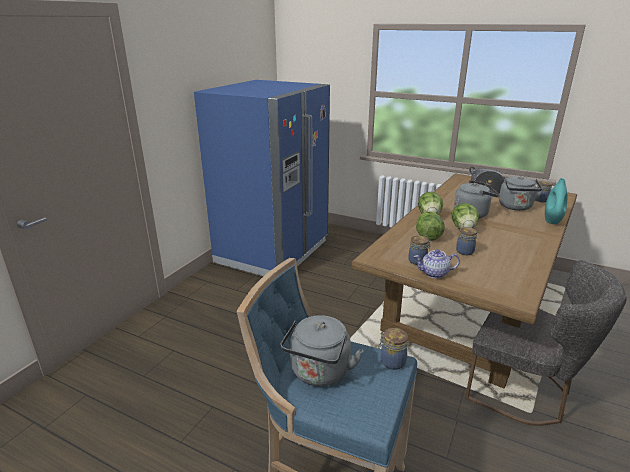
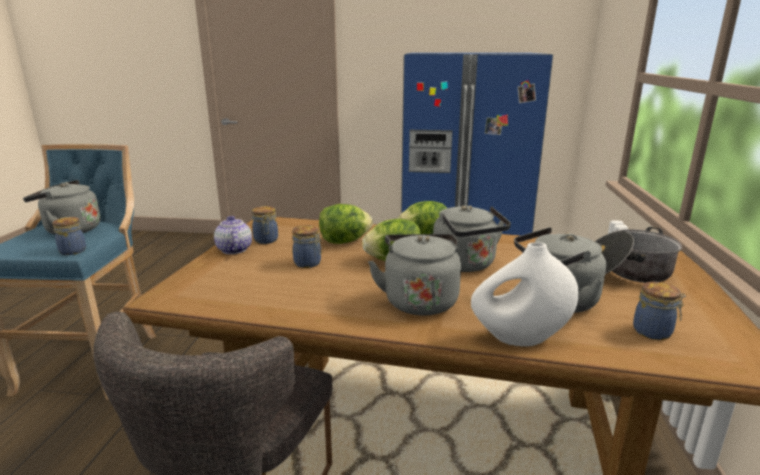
camera: 70 degrees right, 5 degrees down
turquoise vase [545,178,567,224] -> white vase [471,242,579,347]
none -> grey kettle [368,234,461,315]

